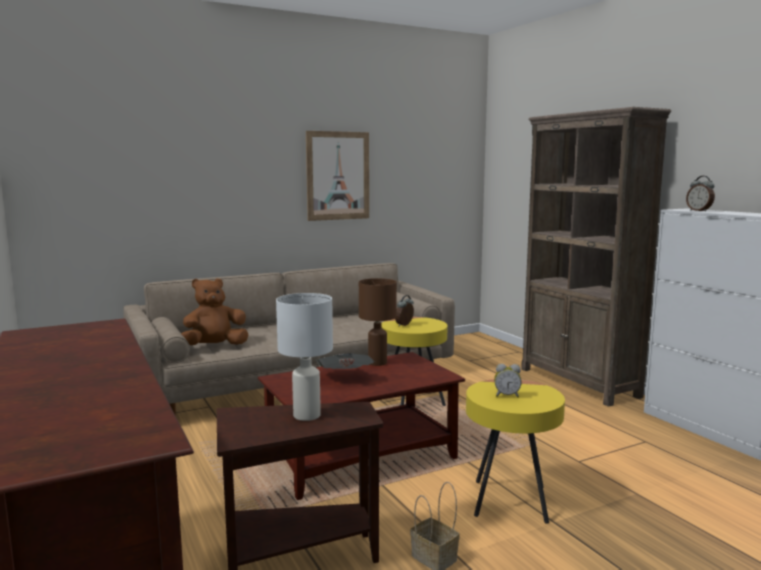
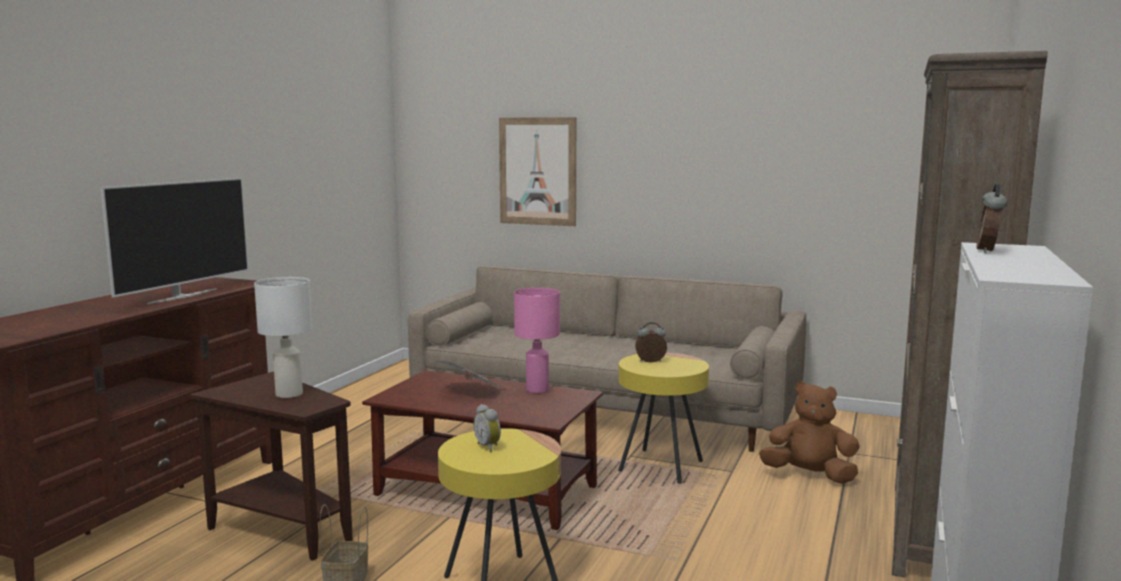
camera: 50 degrees right, 0 degrees up
brown plush toy [181,278,249,345] -> brown plush toy moved to [759,381,860,484]
picture [306,131,369,221] -> picture moved to [499,117,576,226]
brown table lamp [359,278,397,366] -> pink table lamp [514,288,560,393]
none -> television [101,178,249,304]

